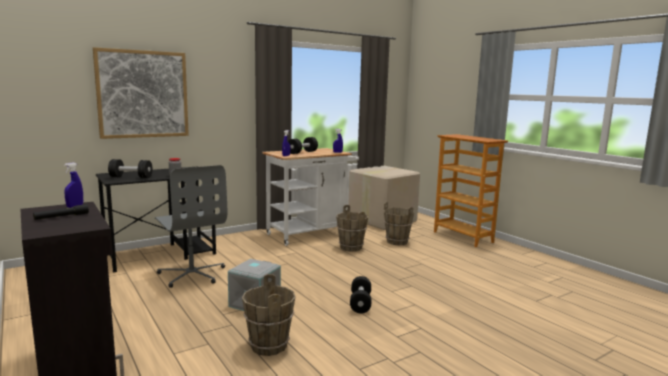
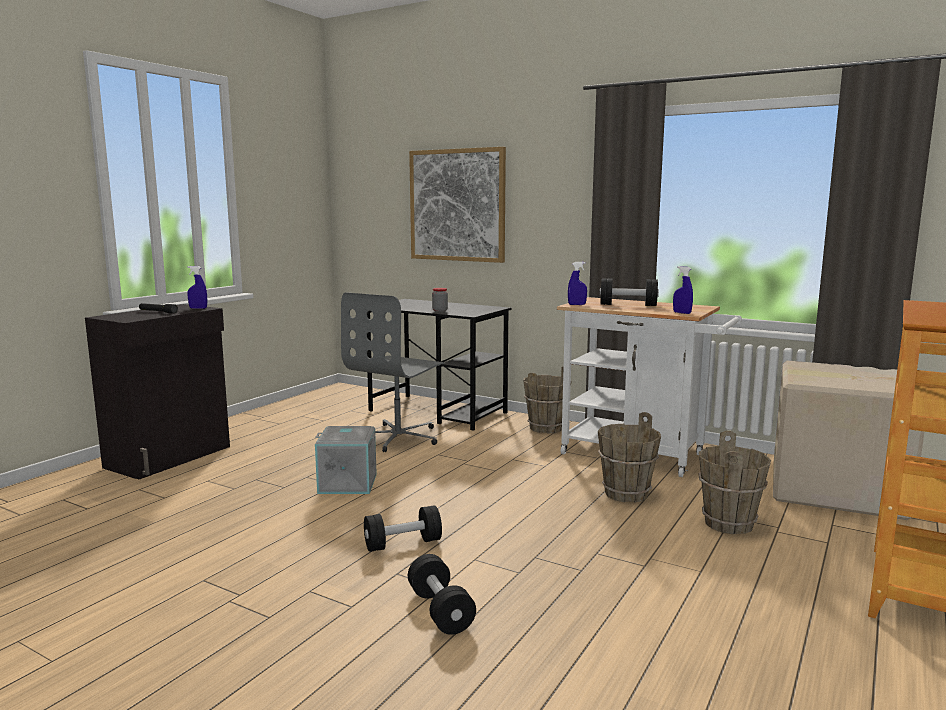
camera: 65 degrees right, 0 degrees up
black dumbbell [108,159,152,178] -> black dumbbell moved to [408,554,476,635]
brown bucket [242,274,295,356] -> brown bucket moved to [523,366,572,434]

